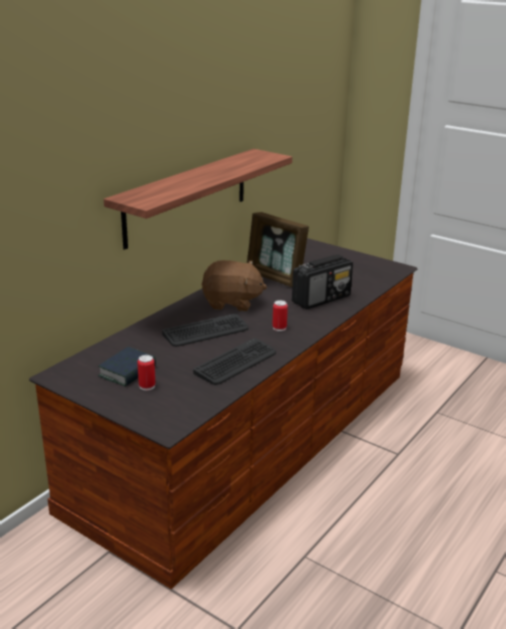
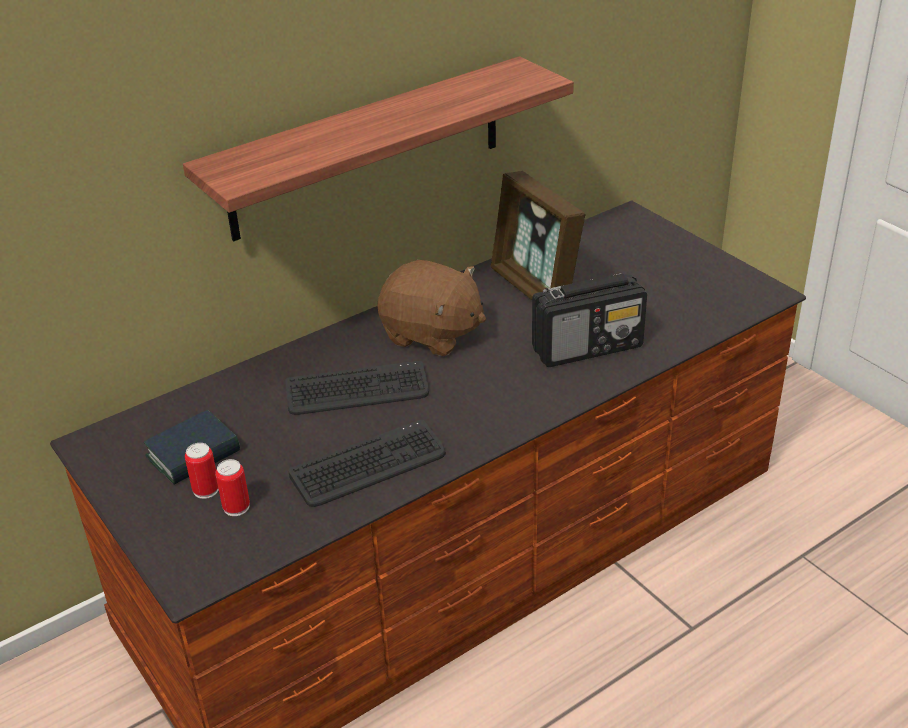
camera: 20 degrees right, 10 degrees up
can [272,300,288,331] -> can moved to [215,459,250,516]

